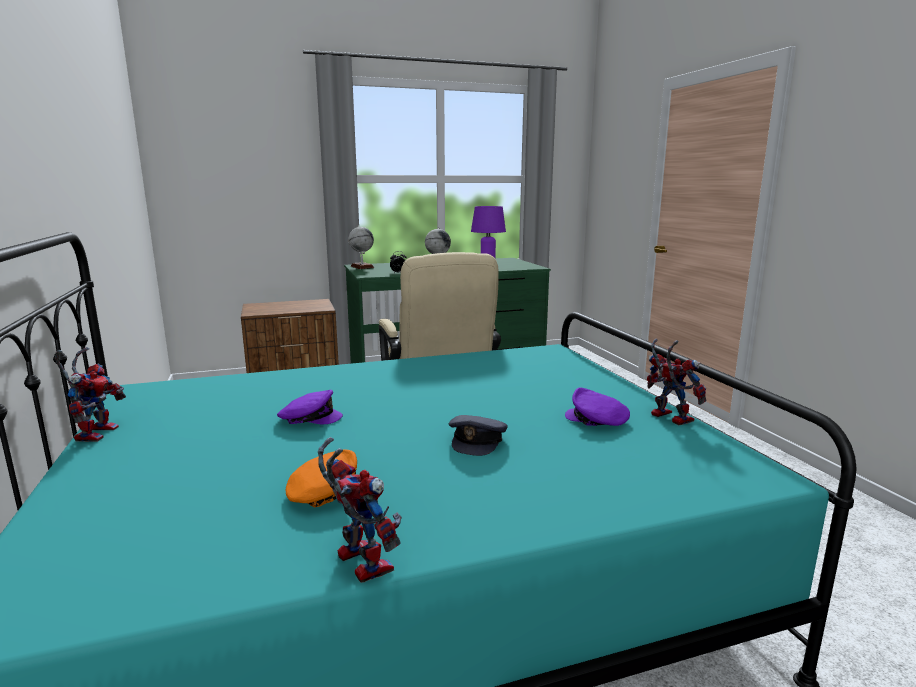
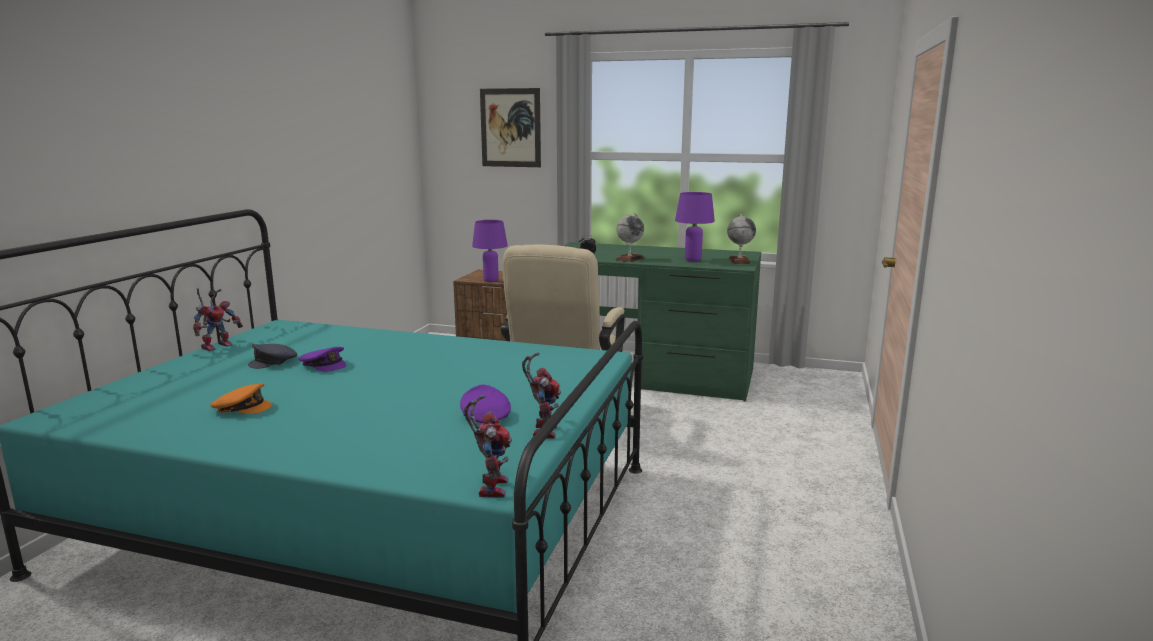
camera: 35 degrees right, 0 degrees up
toy robot [318,437,402,583] -> toy robot moved to [464,395,512,498]
globe [348,225,375,269] -> globe moved to [727,214,756,264]
grey cap [449,415,508,456] -> grey cap moved to [248,344,297,369]
none -> purple table lamp [472,220,508,282]
none -> picture [480,88,541,167]

